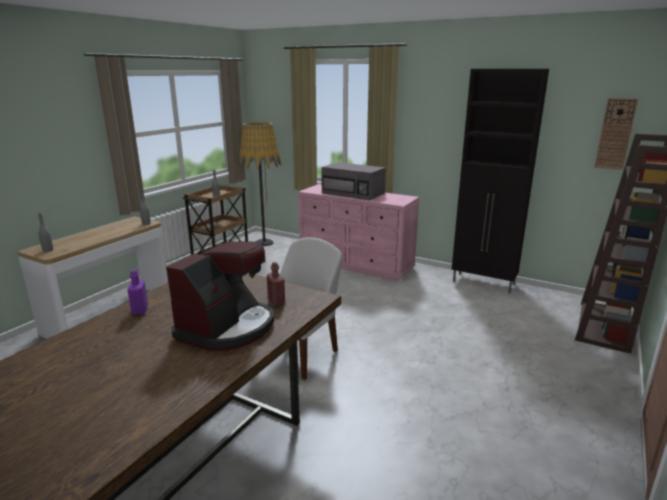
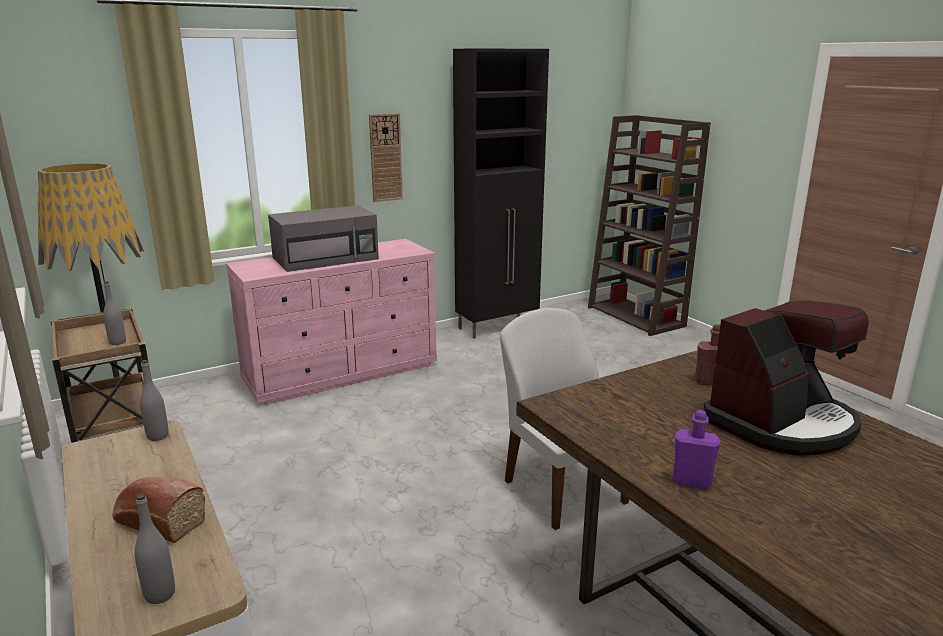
camera: 60 degrees left, 0 degrees up
coffee machine [166,241,274,351] -> coffee machine turned 90 degrees clockwise [703,300,869,456]
wall clock [595,98,638,170] -> wall clock moved to [369,113,403,202]
none -> bread [112,477,205,543]

